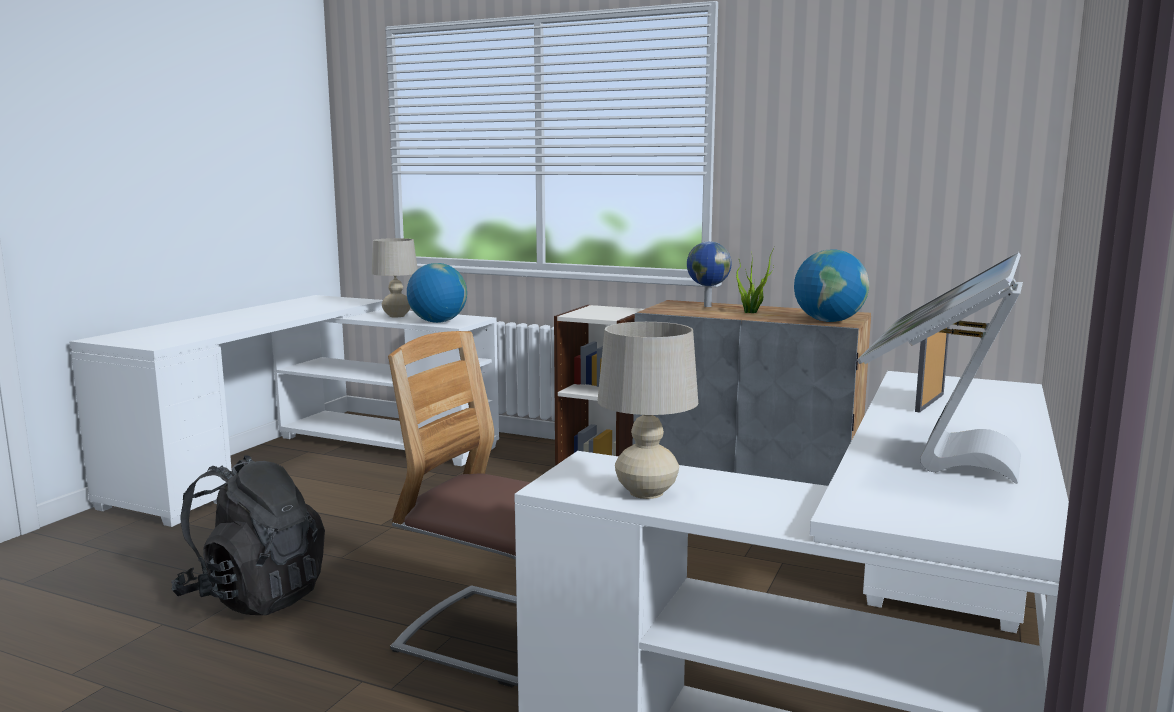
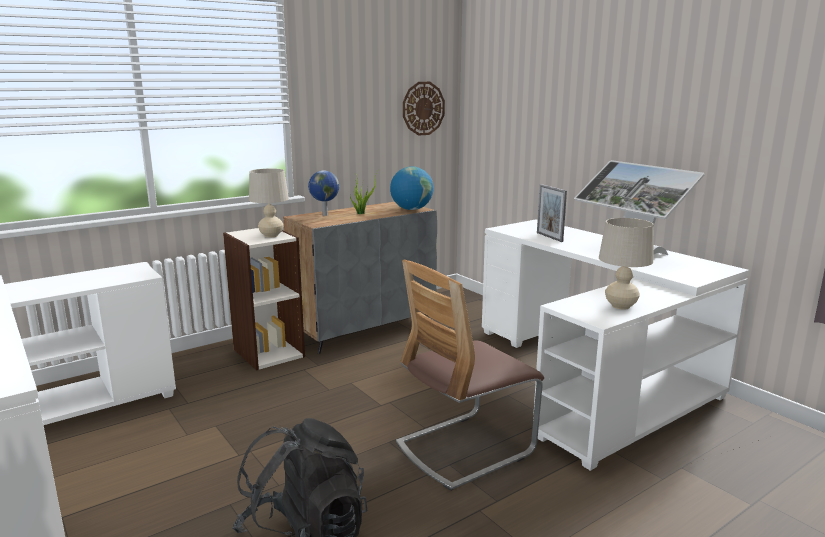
camera: 60 degrees left, 5 degrees up
beige table lamp [372,238,418,317] -> beige table lamp moved to [249,169,289,238]
globe [407,263,467,323] -> none
none -> wall clock [403,82,445,136]

